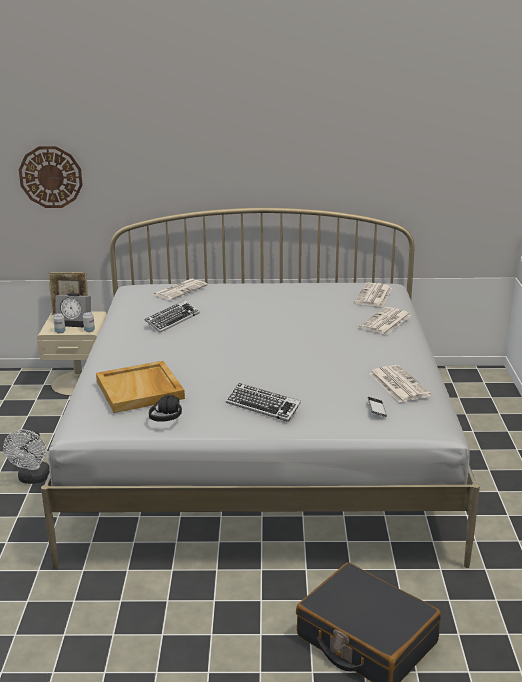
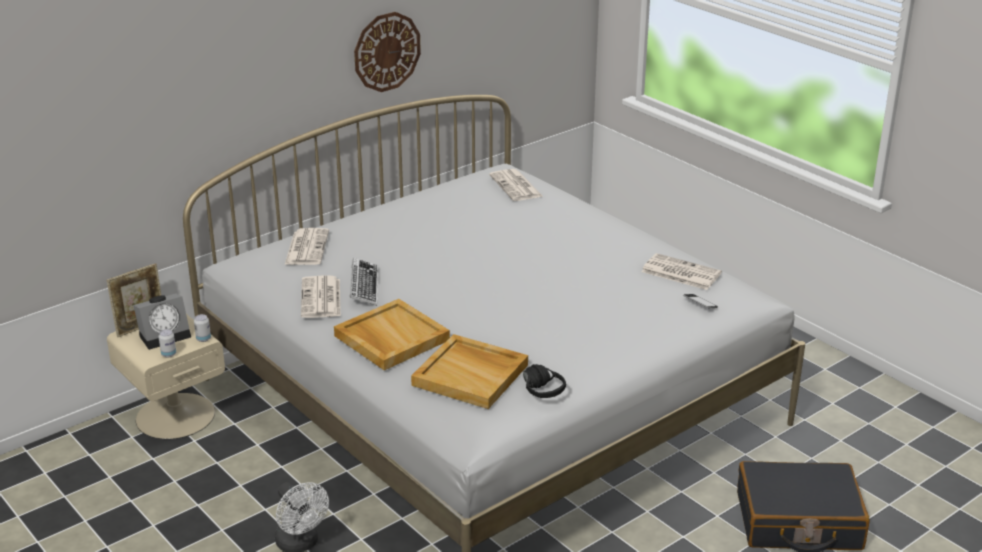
camera: 40 degrees left, 5 degrees up
wall clock [19,146,83,208] -> wall clock moved to [354,12,421,92]
keyboard [226,383,301,422] -> none
newspaper [359,307,411,335] -> newspaper moved to [301,276,341,318]
none -> beige tray [334,299,450,370]

